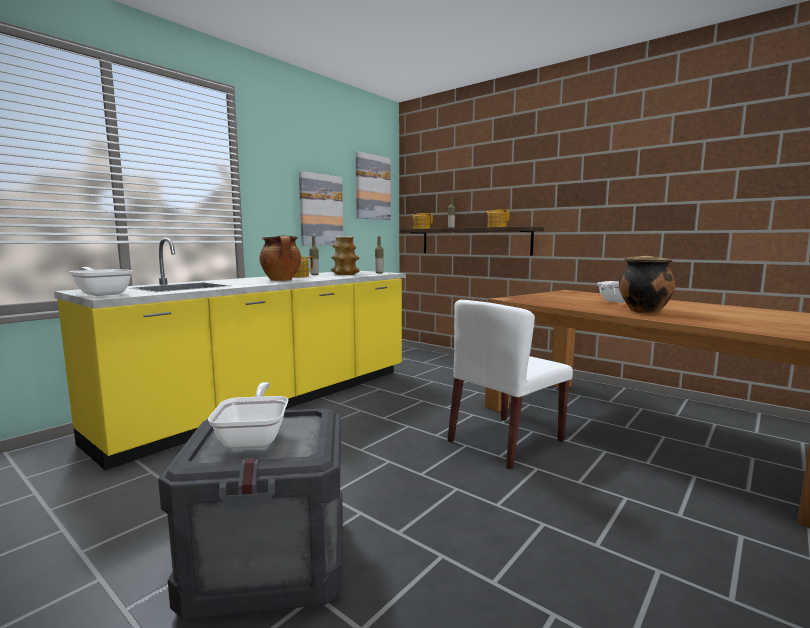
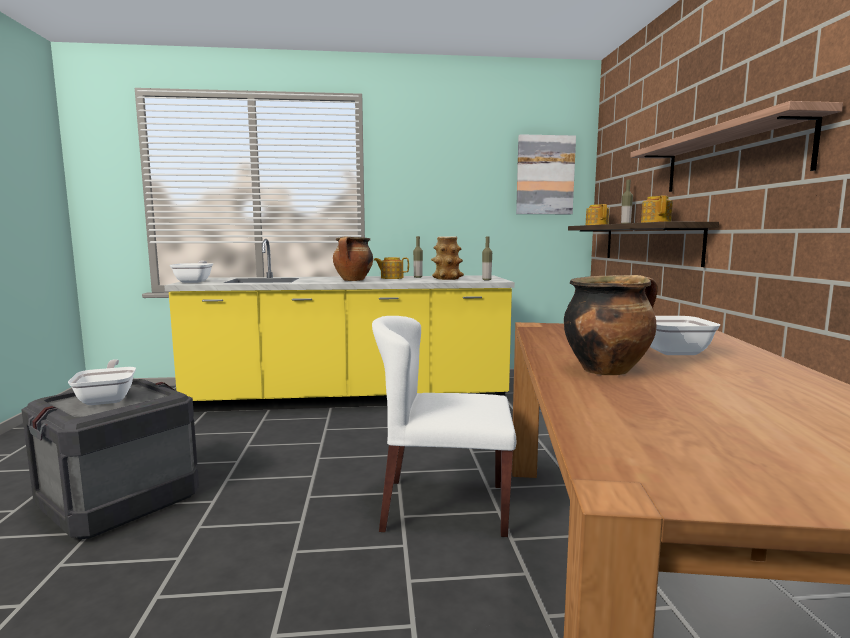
camera: 45 degrees right, 0 degrees up
frying pan [208,382,288,449] -> frying pan turned 60 degrees counterclockwise [68,359,136,405]
picture [299,171,343,246] -> none
none -> shelf [630,101,843,192]

